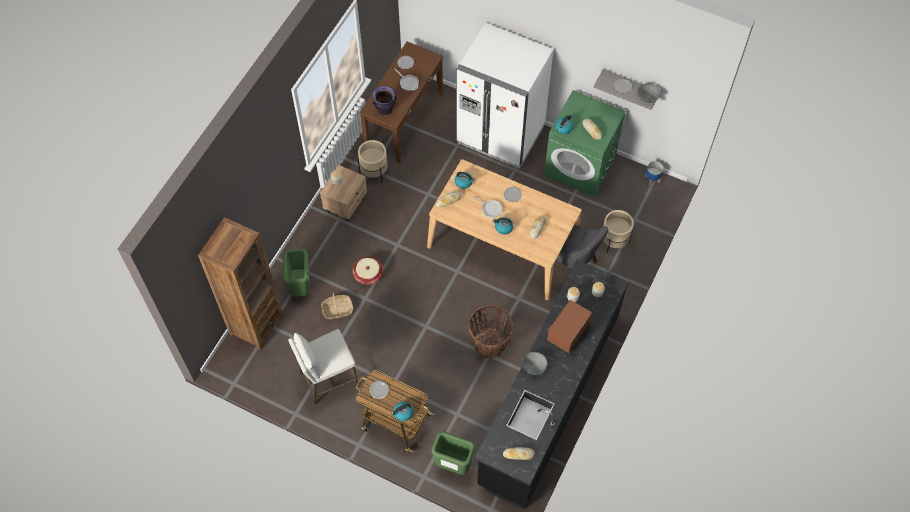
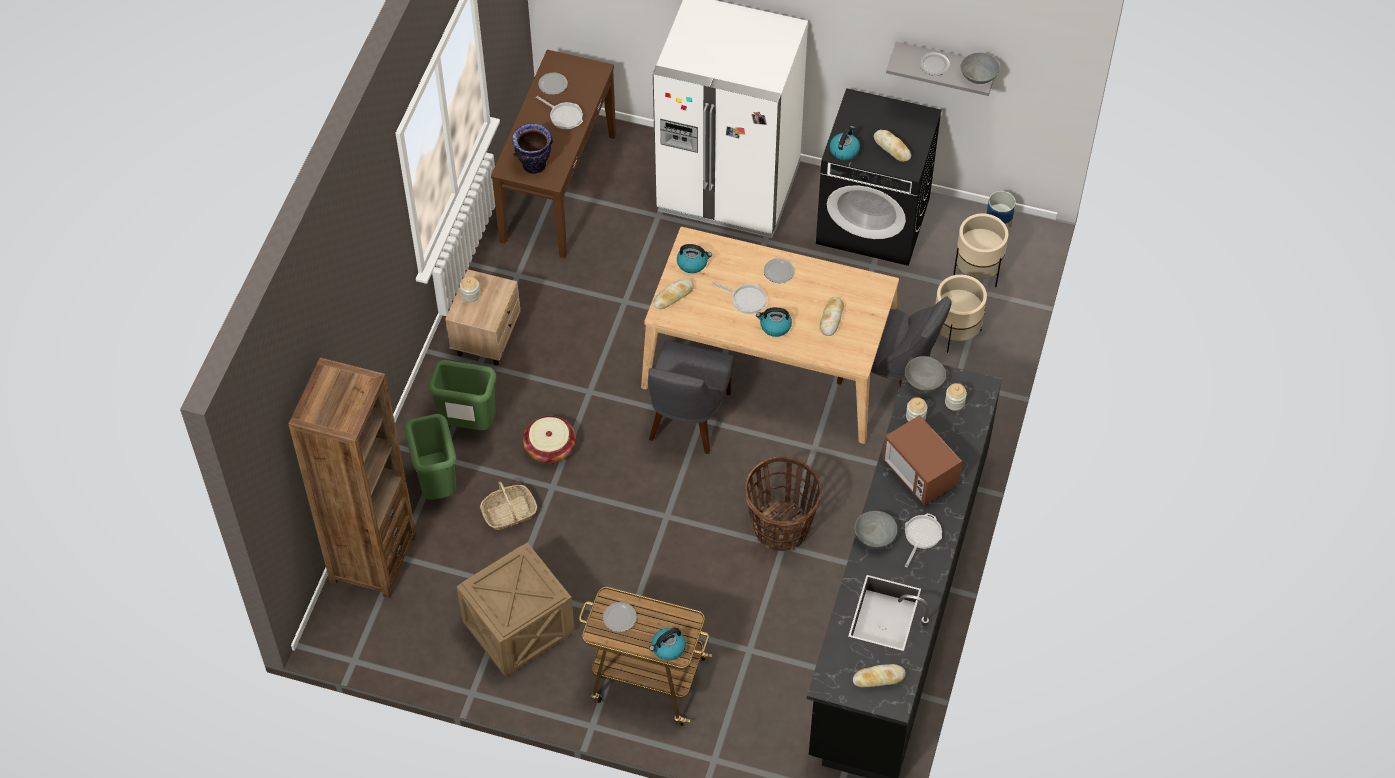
camera: 10 degrees left, 5 degrees down
white stool [288,329,358,405] -> crate [456,542,575,676]
beige planter [358,140,388,183] -> beige planter moved to [953,214,1008,287]
green trash can [431,431,475,475] -> green trash can moved to [428,360,496,430]
green washing machine [544,90,626,197] -> black washing machine [816,88,942,266]
microwave [547,300,592,353] -> microwave turned 60 degrees counterclockwise [883,415,962,506]
none -> grey chair [648,340,734,454]
none -> grey bowl [905,356,946,391]
none -> frying pan [905,513,942,567]

